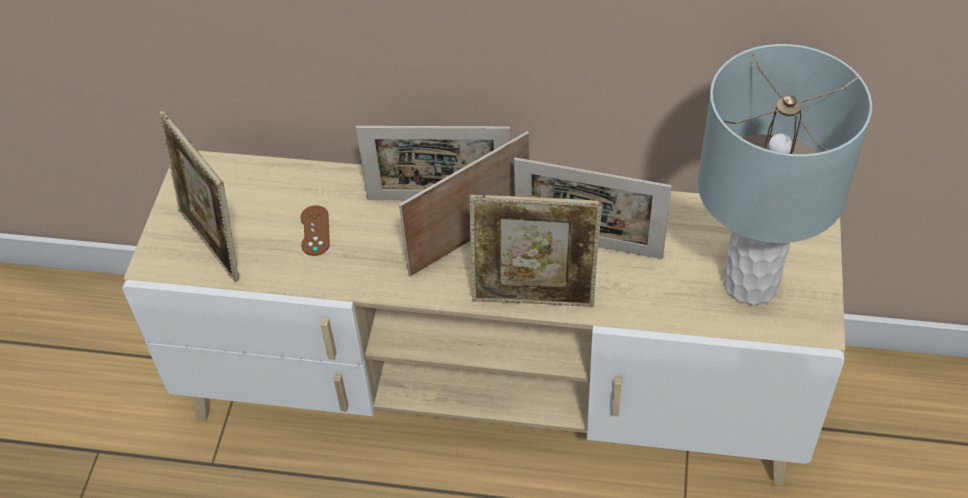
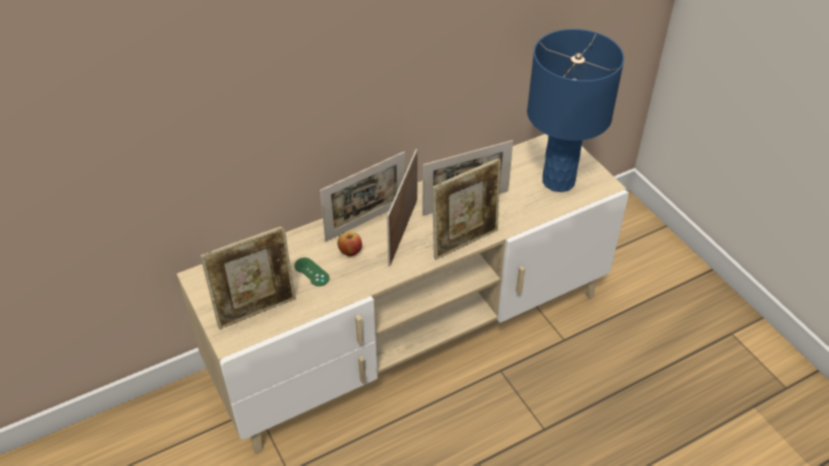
camera: 40 degrees left, 5 degrees down
picture frame [159,111,239,282] -> picture frame turned 45 degrees counterclockwise [200,226,296,329]
brown game controller [300,205,330,256] -> green game controller [294,258,330,286]
grey table lamp [698,44,872,305] -> blue table lamp [527,29,624,192]
none -> apple [337,232,362,256]

